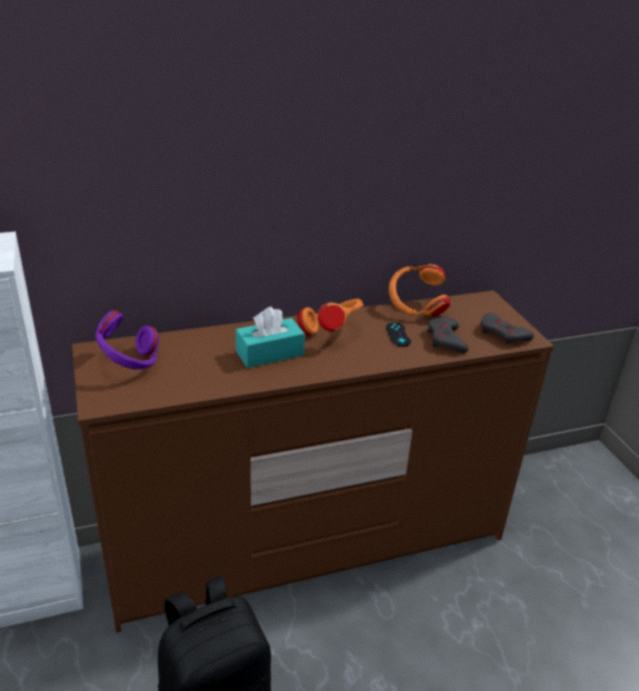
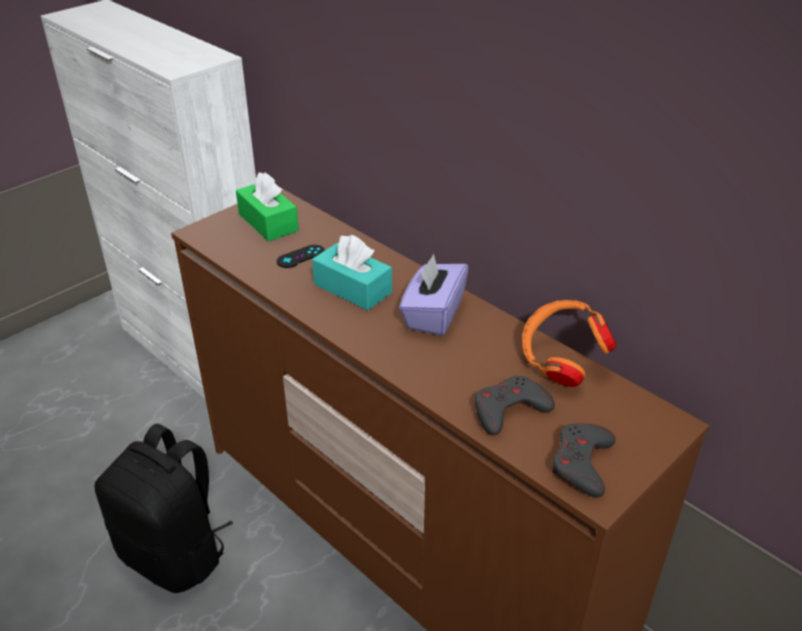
camera: 65 degrees right, 5 degrees up
purple headphones [95,310,159,370] -> green tissue box [236,172,299,242]
orange headphones [297,299,363,336] -> purple tissue box [399,254,469,336]
black game controller [386,322,411,347] -> black game controller moved to [277,245,325,268]

